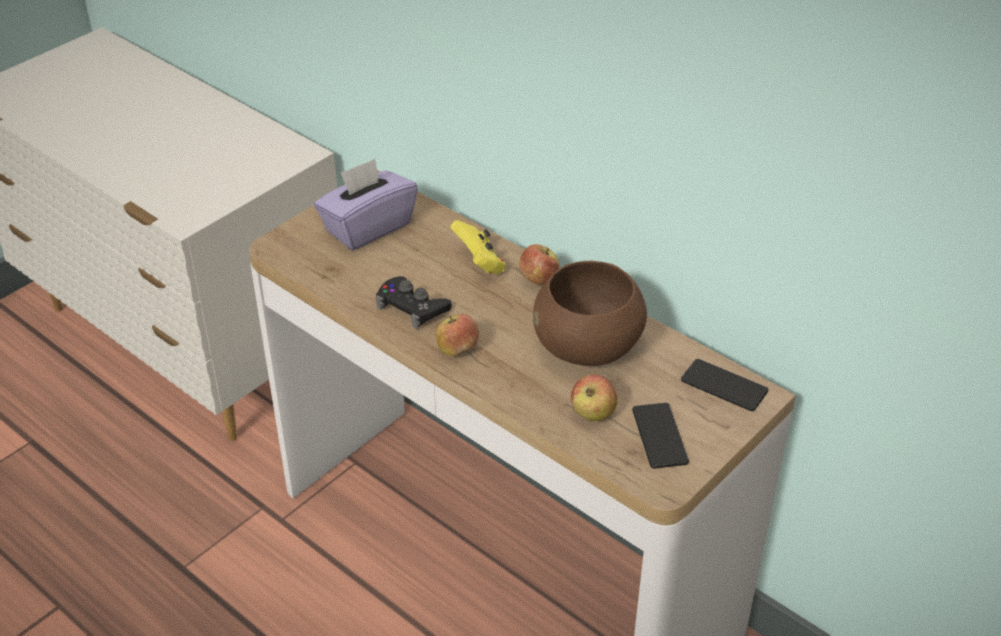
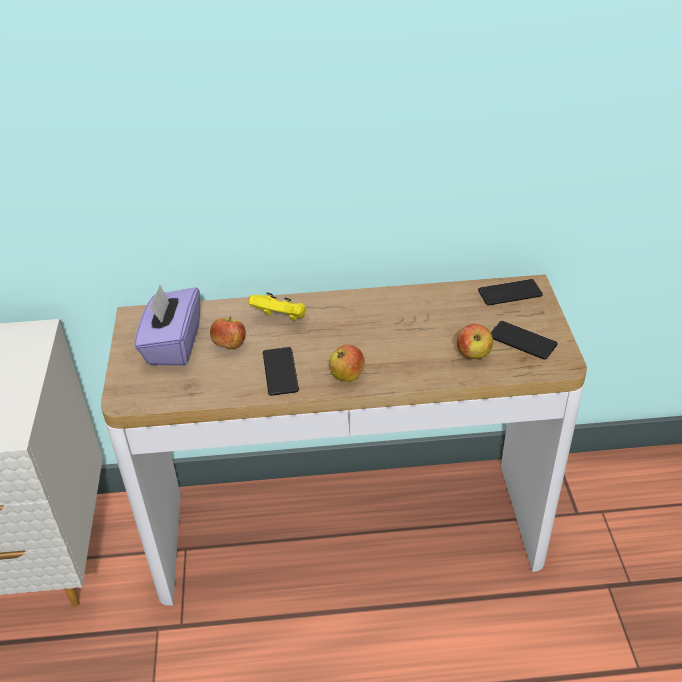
camera: 45 degrees left, 0 degrees up
black game controller [375,276,452,329] -> phone [263,347,299,396]
apple [519,244,559,285] -> apple moved to [210,317,246,349]
brown bowl [533,261,647,366] -> none

